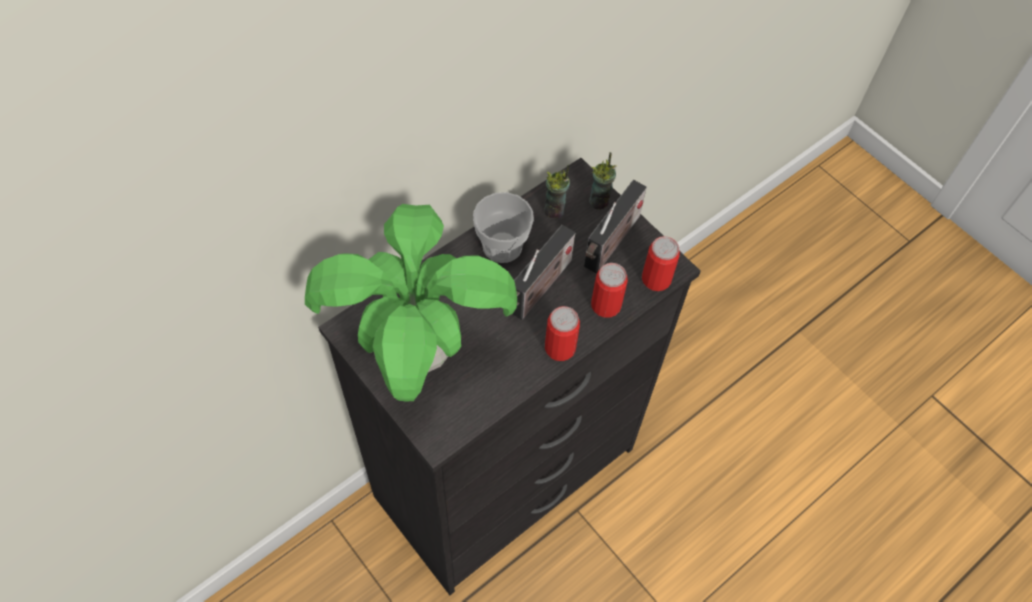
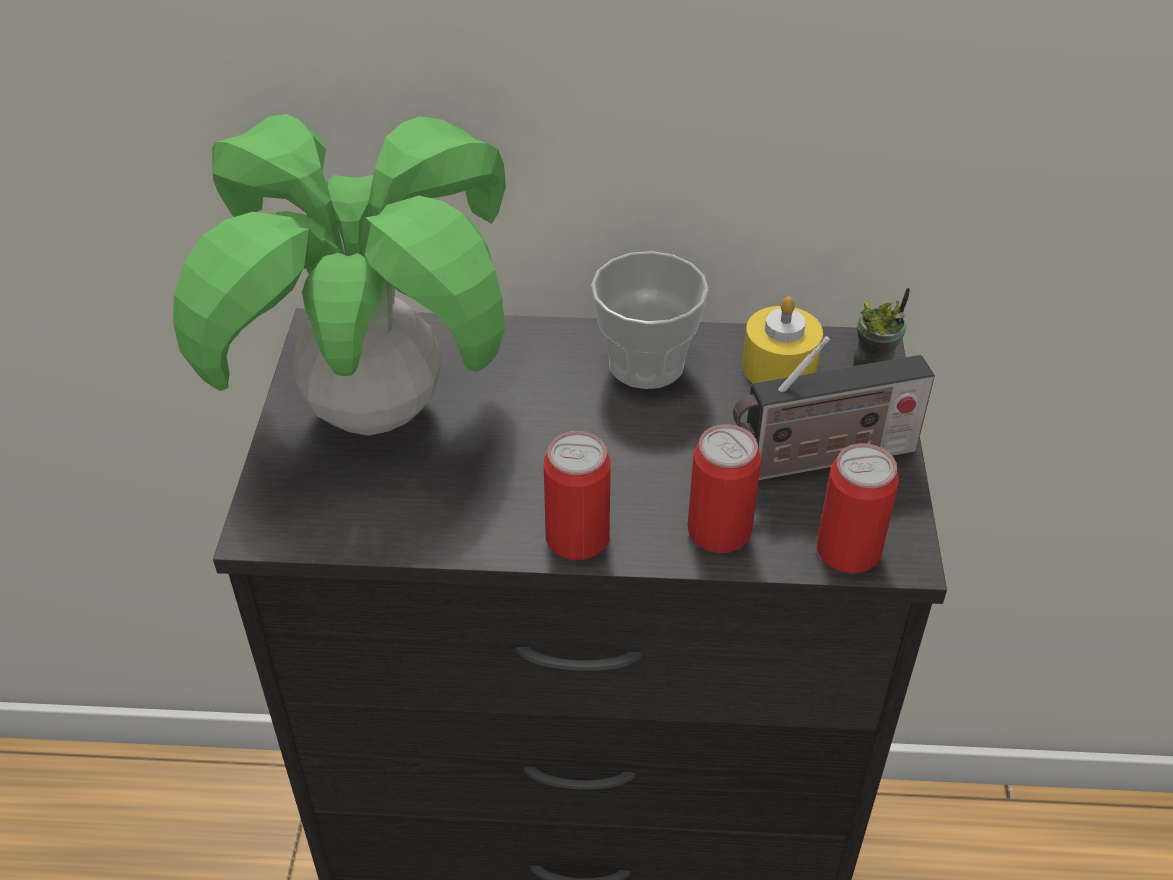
camera: 45 degrees right, 15 degrees down
radio [513,225,575,320] -> none
cup [544,165,570,219] -> yellow candle [742,296,823,383]

